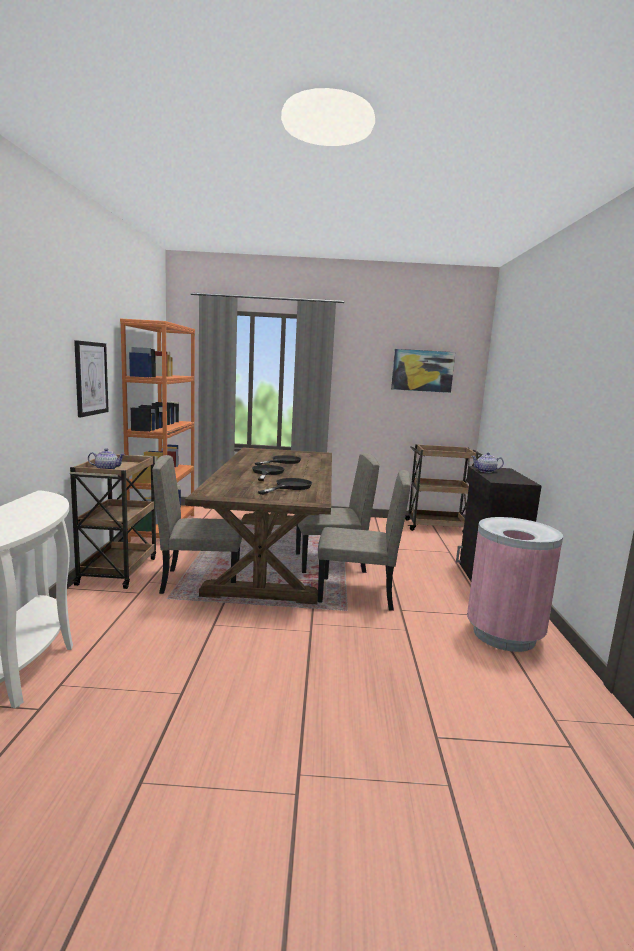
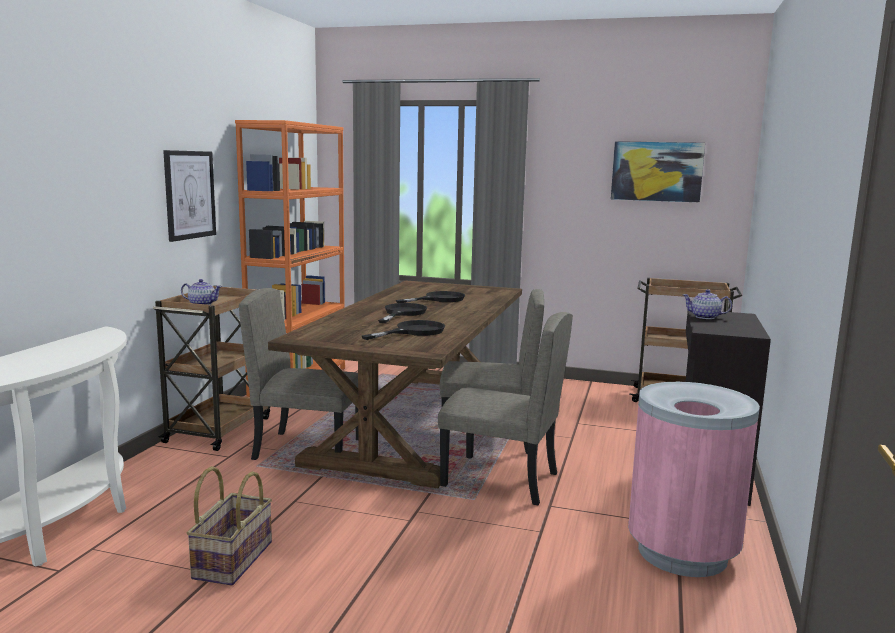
camera: 15 degrees right, 0 degrees up
none -> basket [187,466,272,586]

